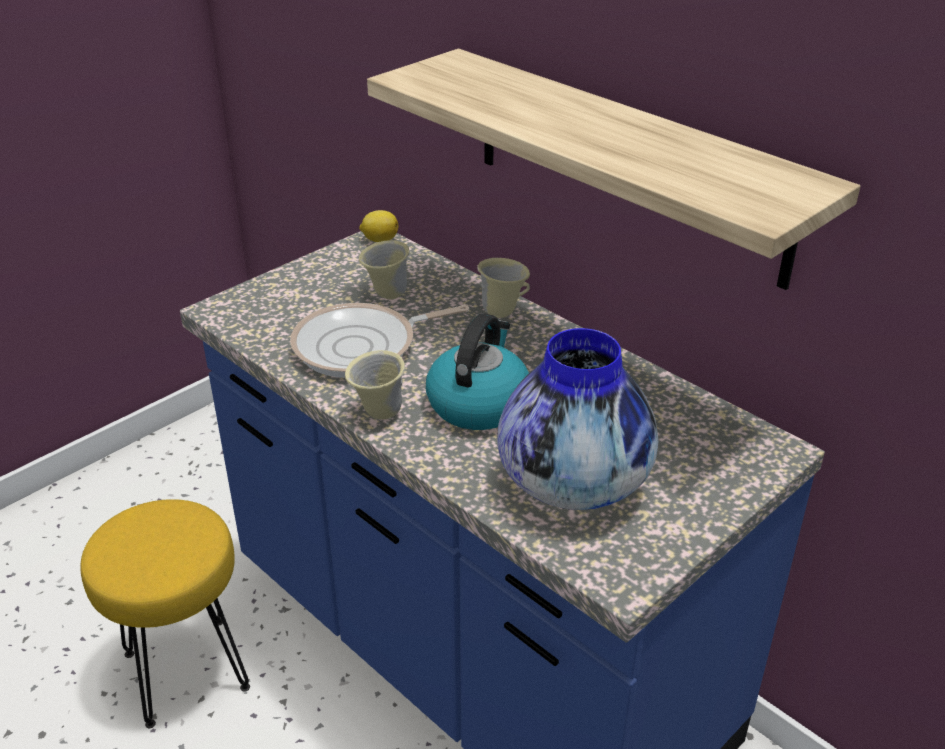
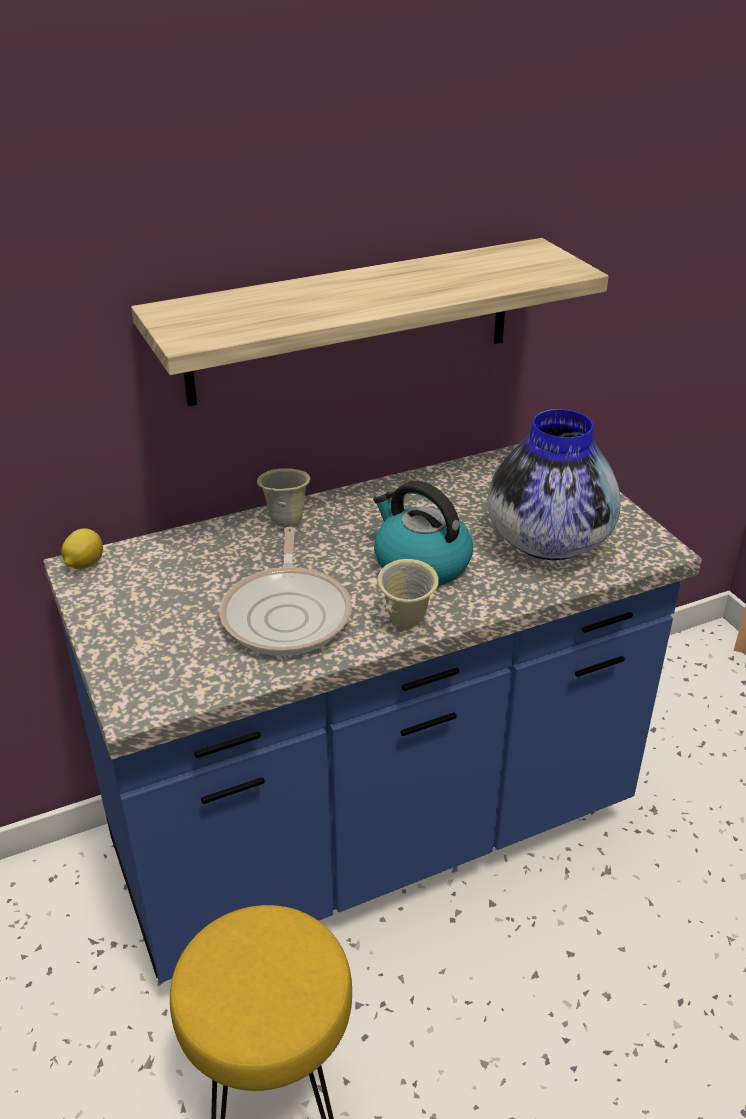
camera: 70 degrees left, 0 degrees up
beige mug [359,240,409,299] -> none

